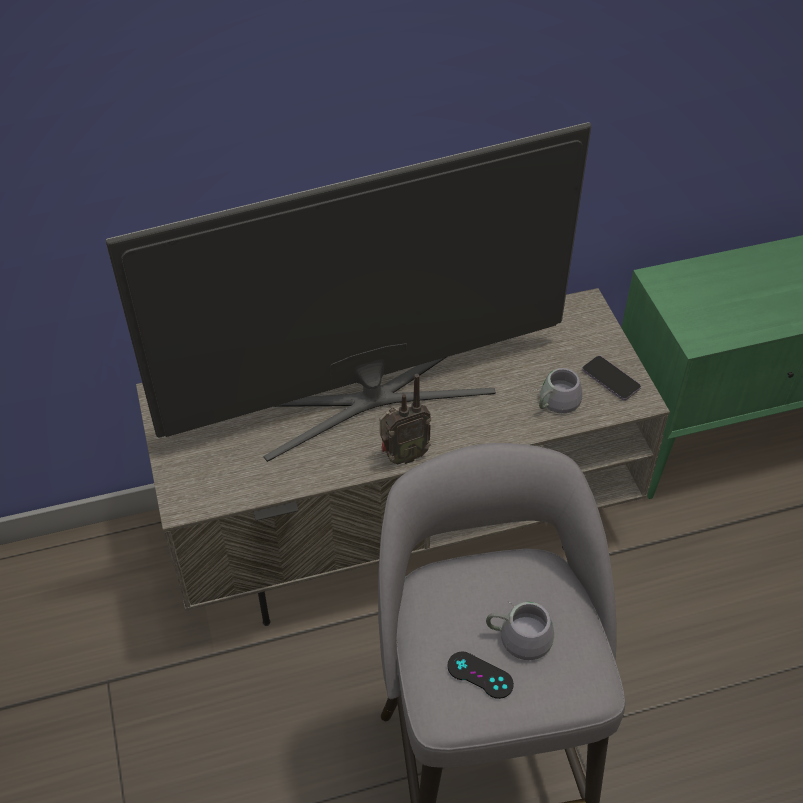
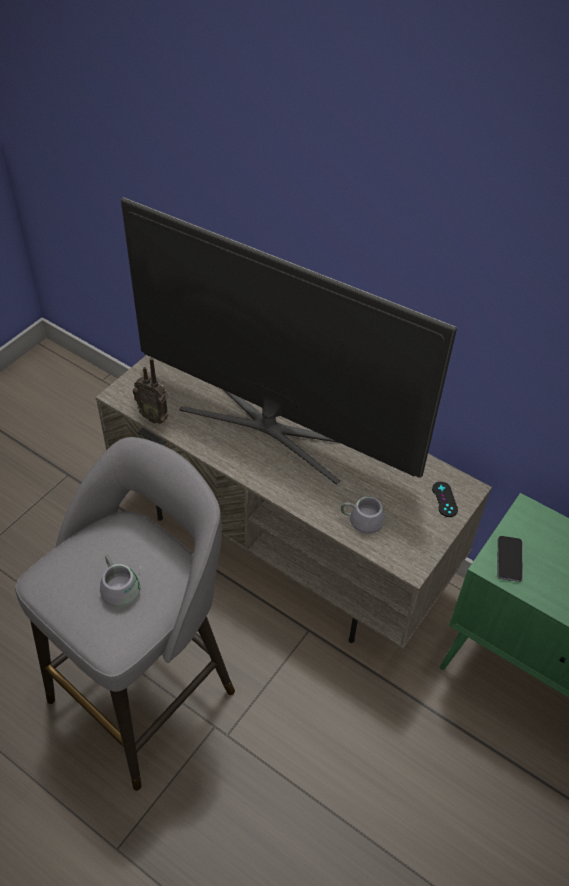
camera: 50 degrees right, 0 degrees up
radio [380,374,431,464] -> radio moved to [133,358,168,424]
black game controller [447,651,514,699] -> black game controller moved to [432,482,458,517]
phone [582,356,641,400] -> phone moved to [497,536,523,582]

